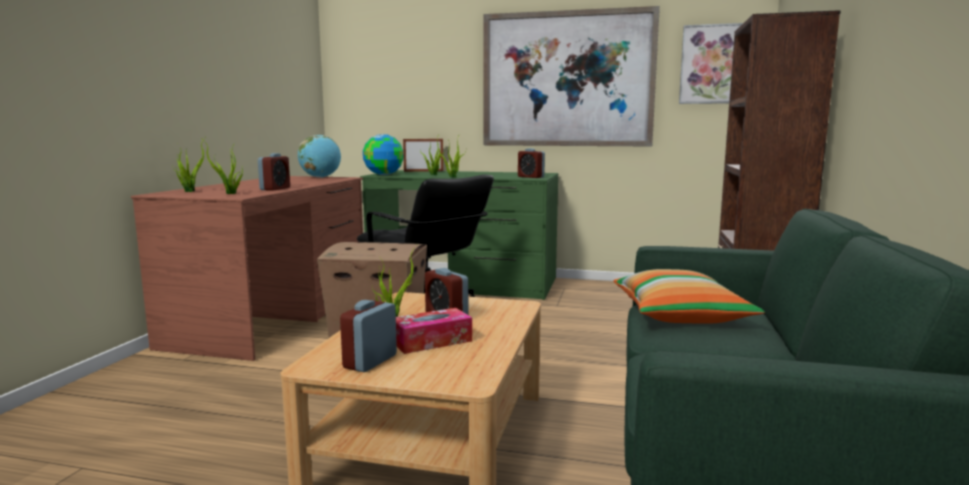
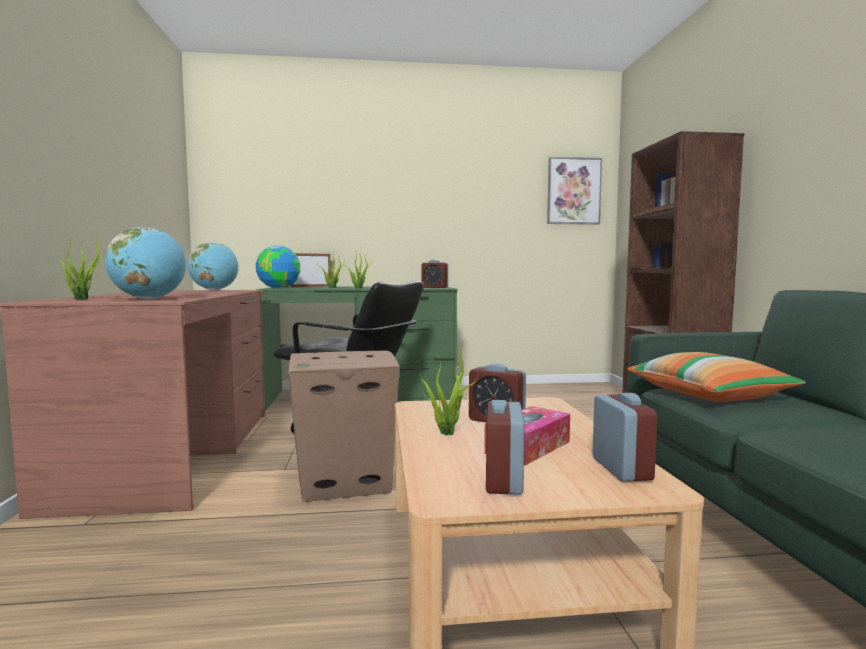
camera: 20 degrees left, 5 degrees down
potted plant [205,142,243,194] -> globe [105,227,186,299]
alarm clock [258,153,290,191] -> alarm clock moved to [593,393,658,482]
picture [483,6,660,146] -> none

